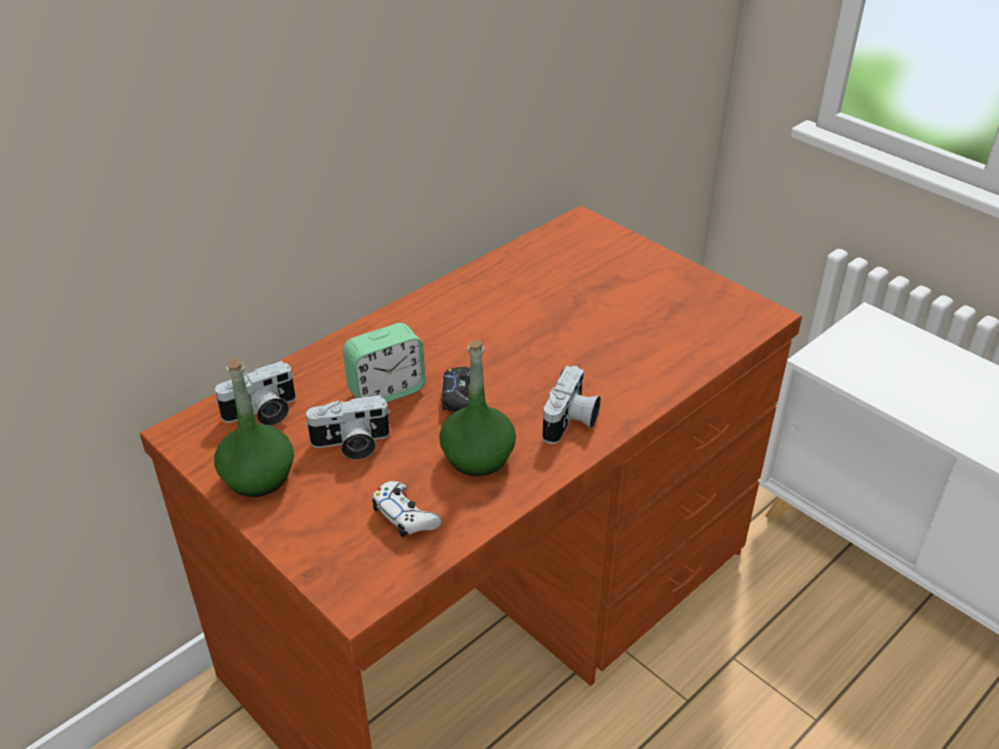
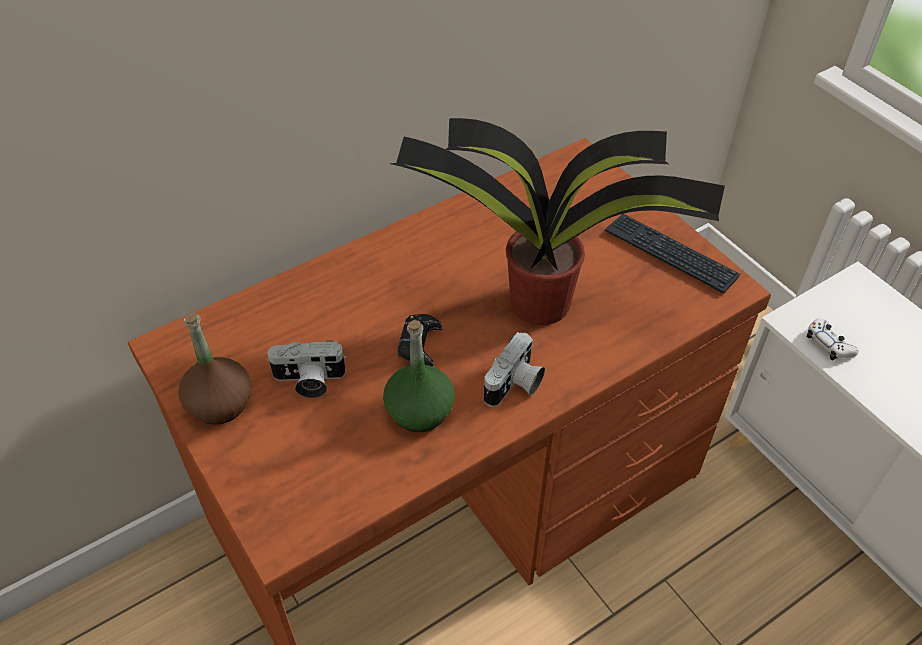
camera: 10 degrees right, 10 degrees up
green bottle [214,358,294,497] -> brown bottle [178,312,251,425]
camera [214,361,296,426] -> none
alarm clock [343,323,426,402] -> none
white game controller [372,481,442,538] -> white game controller moved to [807,318,858,360]
none -> potted plant [389,118,725,325]
none -> keyboard [605,214,740,294]

